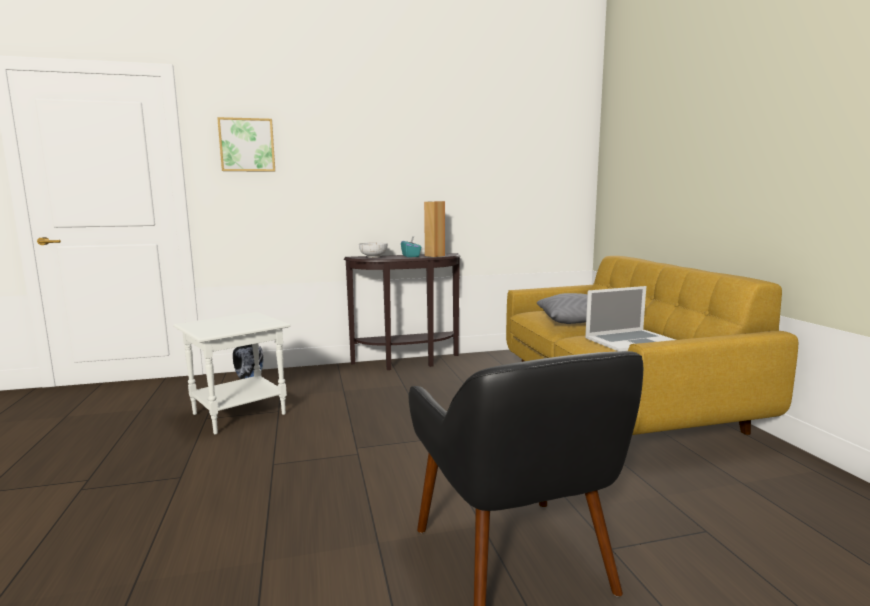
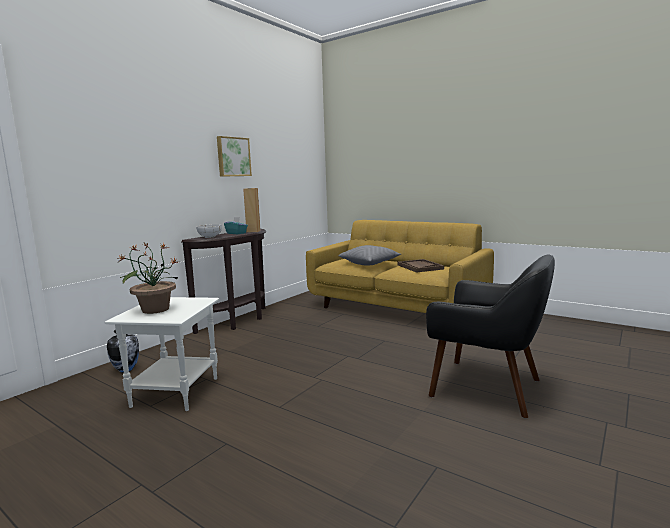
camera: 40 degrees left, 0 degrees up
picture [217,117,275,172] -> picture moved to [217,136,252,177]
laptop [585,286,675,351] -> brown tray [398,259,444,273]
none -> potted plant [117,242,178,314]

